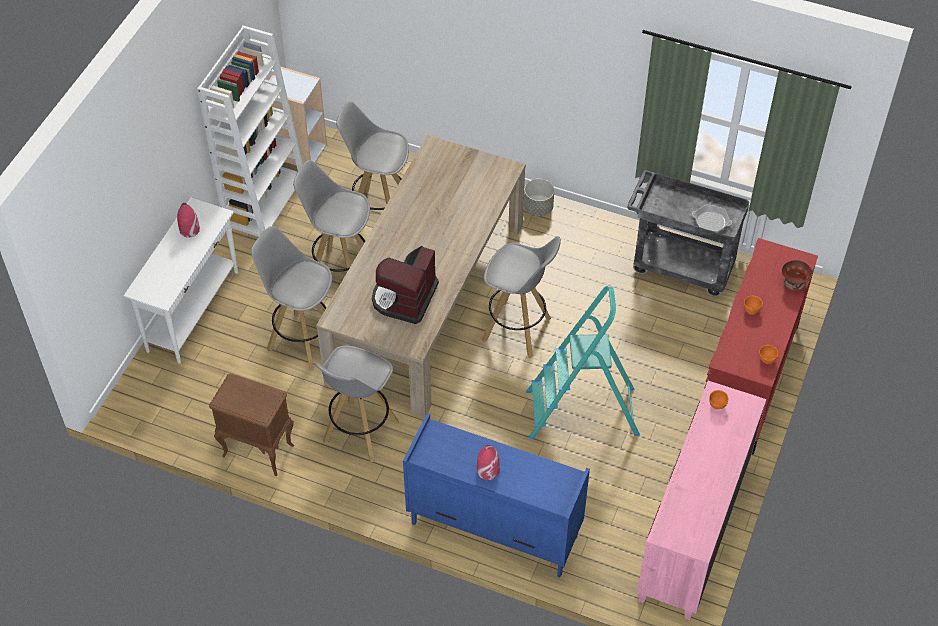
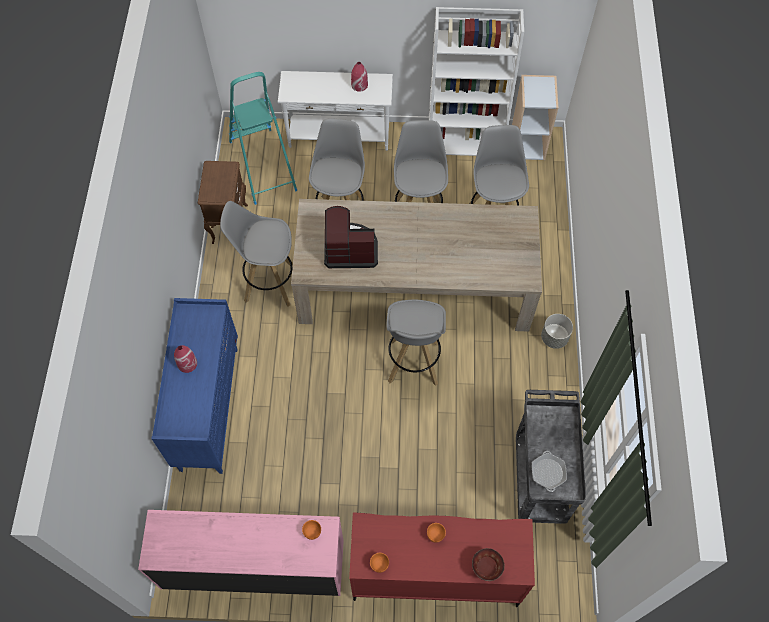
camera: 70 degrees right, 10 degrees up
turquoise step ladder [526,286,640,439] -> turquoise step ladder moved to [229,72,297,205]

